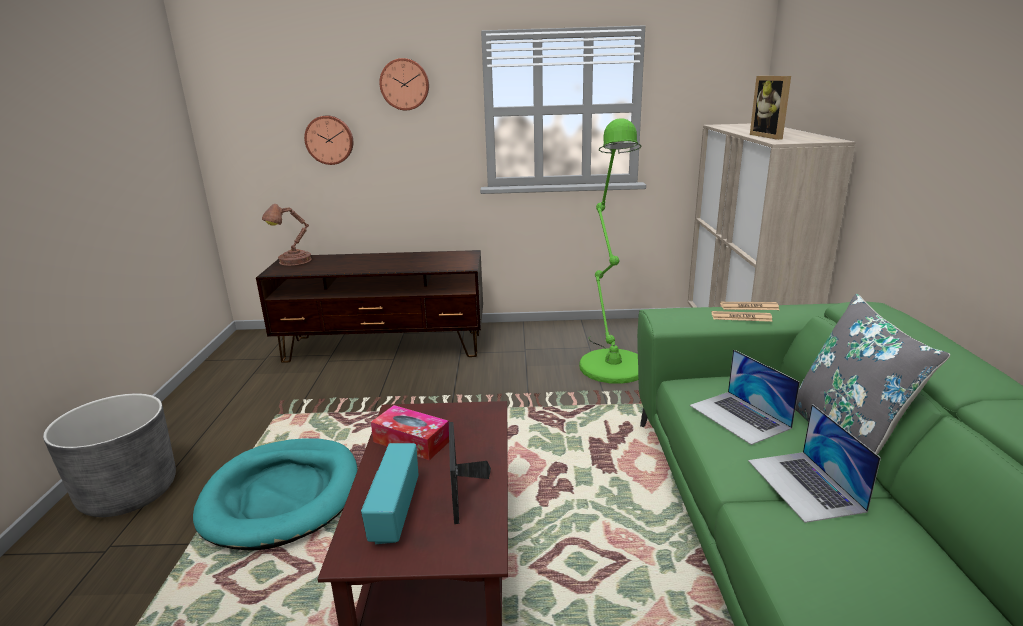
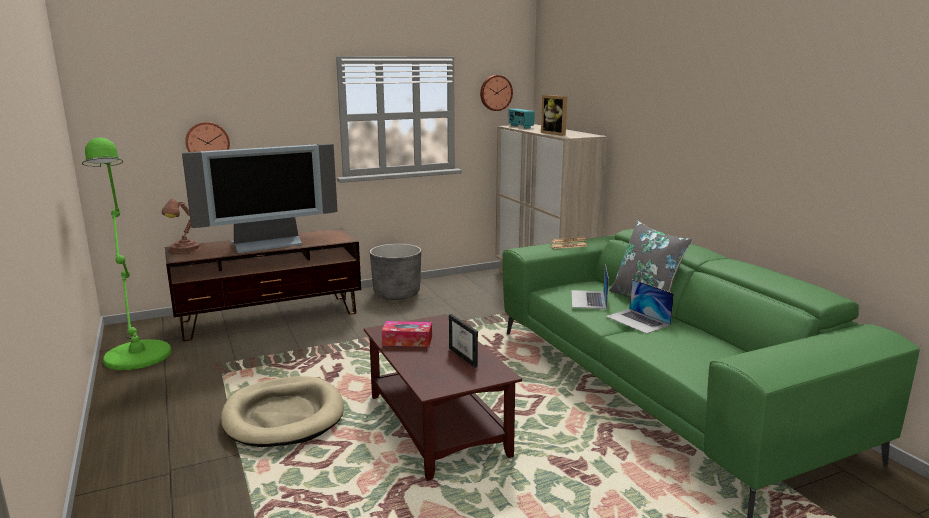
camera: 25 degrees left, 5 degrees down
grey planter [43,393,176,517] -> grey planter moved to [370,244,421,300]
turquoise dog bed [193,438,358,550] -> beige dog bed [221,376,344,447]
radio [361,443,418,544] -> radio moved to [508,109,535,129]
wall clock [379,58,429,110] -> wall clock moved to [480,75,513,111]
green floor lamp [579,118,642,384] -> green floor lamp moved to [82,138,172,370]
laptop [690,349,800,445] -> laptop turned 60 degrees clockwise [572,264,609,309]
none -> television [182,144,338,253]

